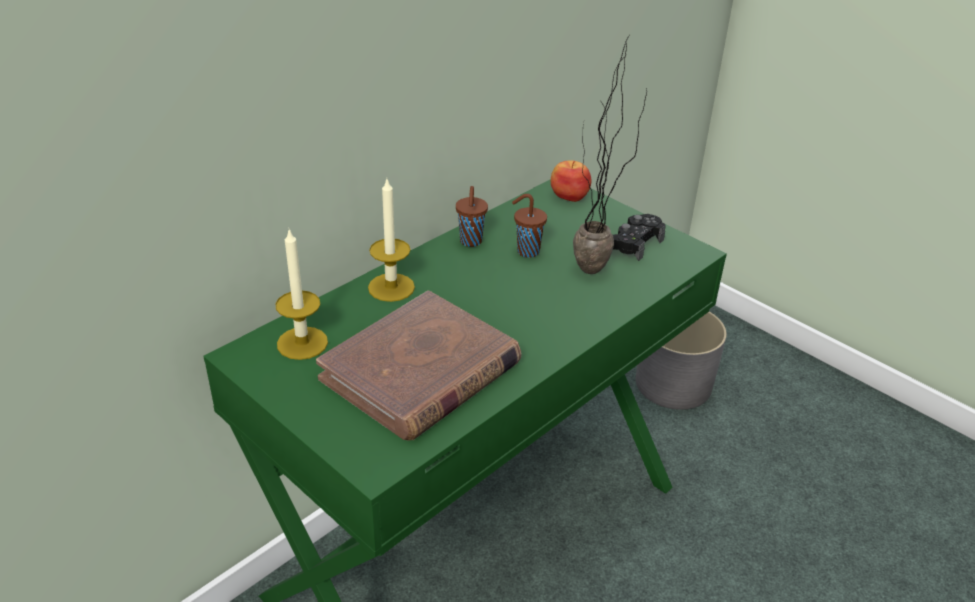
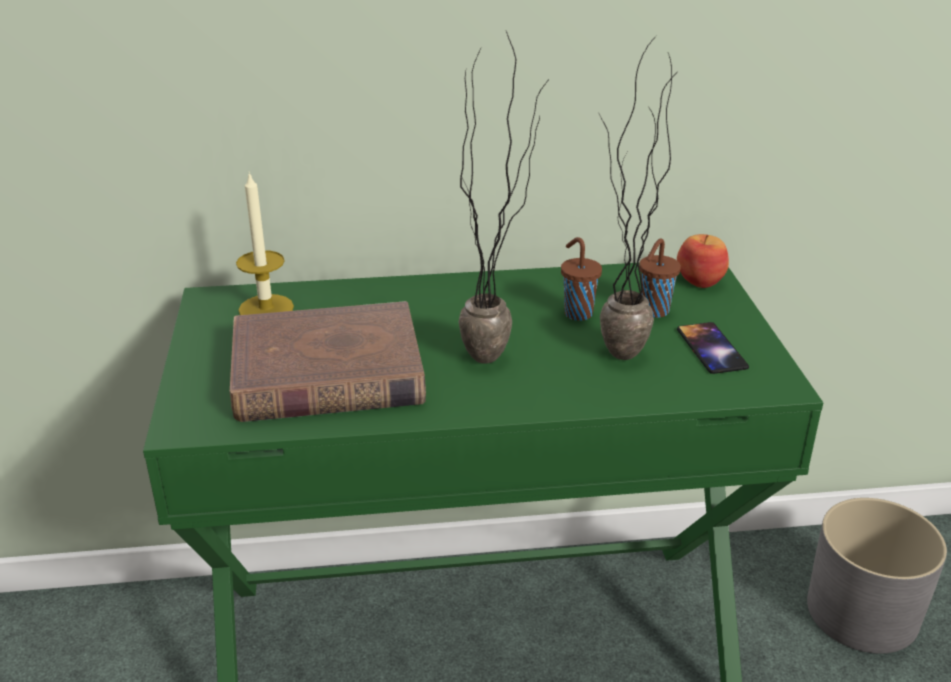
camera: 40 degrees right, 5 degrees down
candle [368,179,415,302] -> none
brown cup [456,186,488,247] -> brown cup moved to [639,239,681,318]
black game controller [613,214,666,261] -> phone [677,322,749,374]
none -> potted plant [459,31,550,364]

